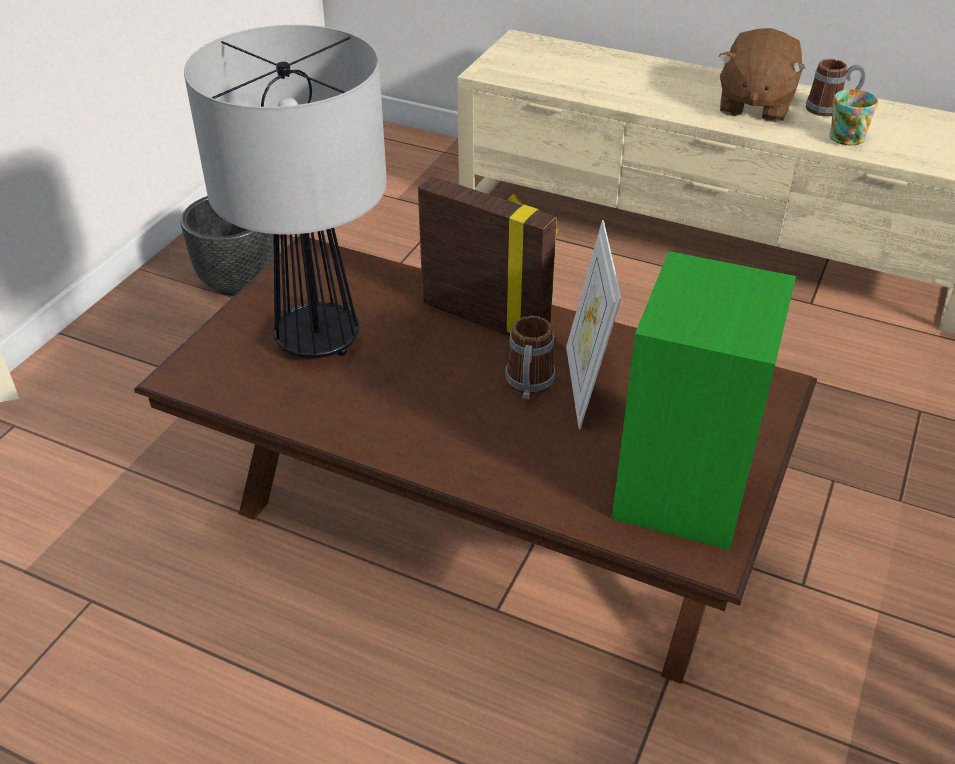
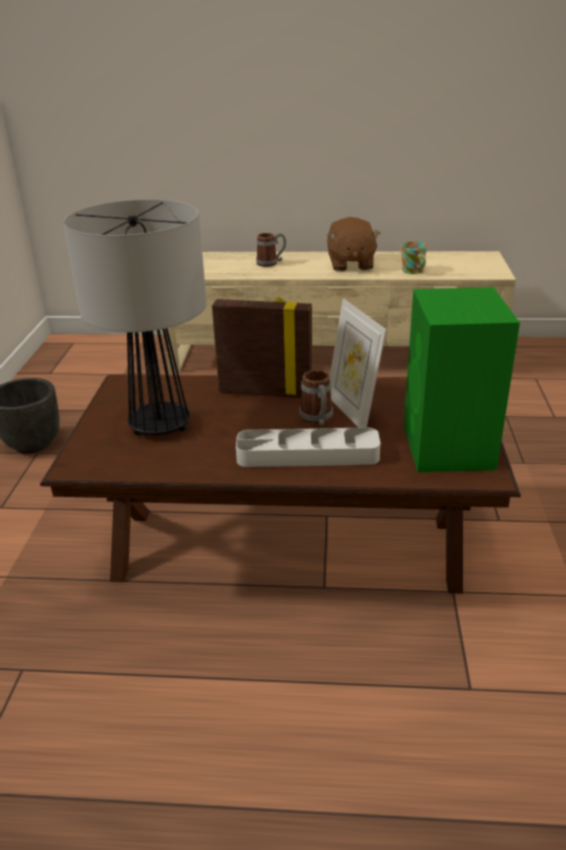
camera: 20 degrees left, 10 degrees down
mug [806,59,865,116] -> mug moved to [256,233,286,267]
none -> grey tray [236,427,380,467]

